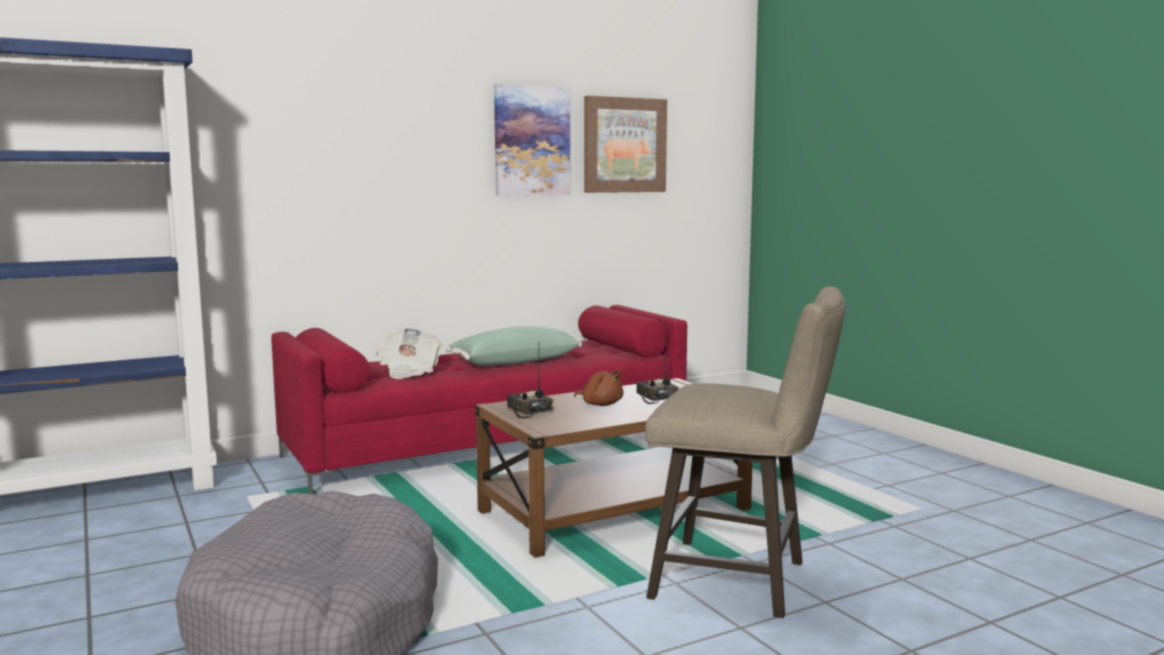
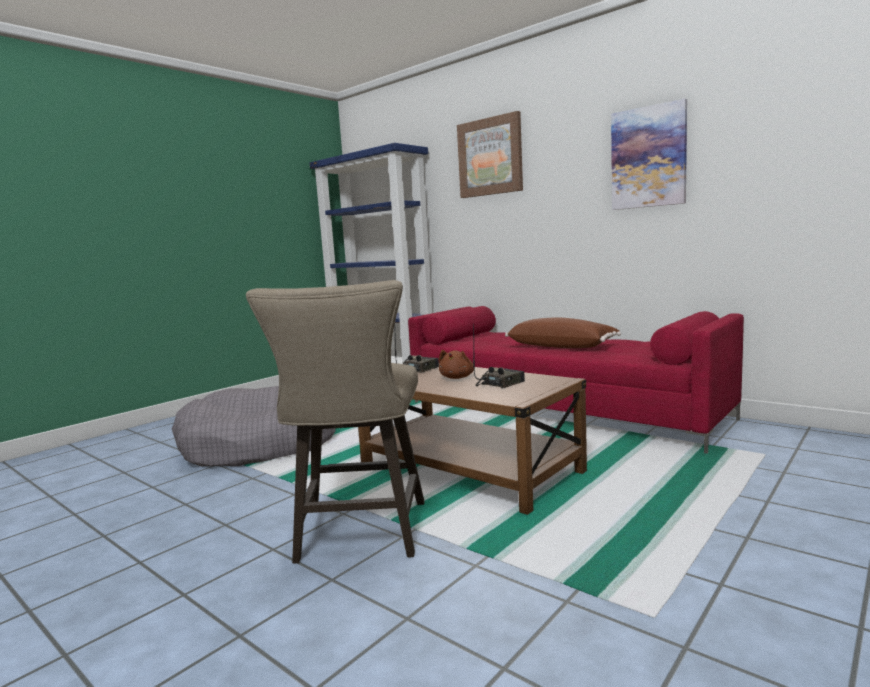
camera: 70 degrees right, 0 degrees up
newspaper [376,328,442,379] -> none
green pillow [446,326,582,366] -> brown pillow [505,317,621,348]
picture [584,96,667,193] -> picture moved to [457,111,523,198]

